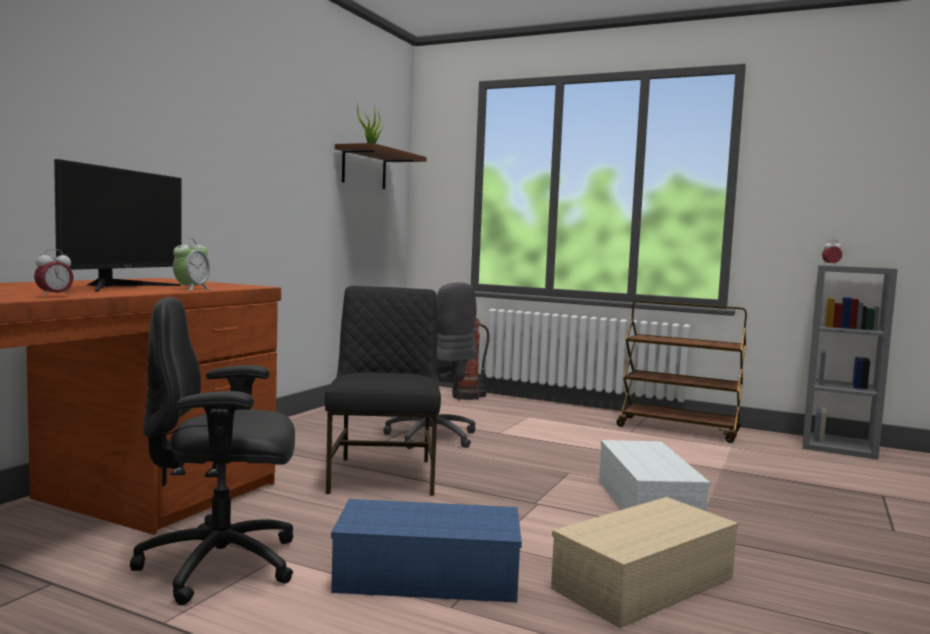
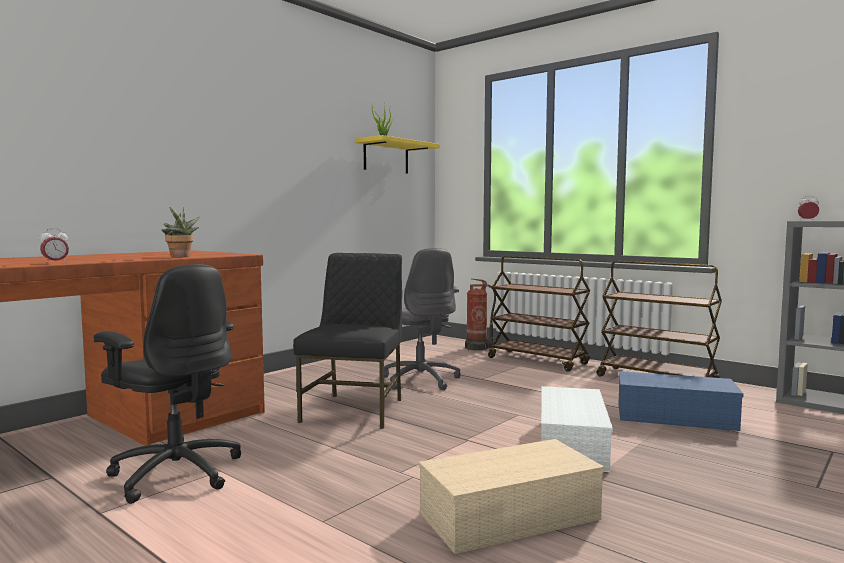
camera: 15 degrees right, 0 degrees up
monitor [54,159,182,292] -> none
black office chair [130,297,295,605] -> black office chair turned 150 degrees counterclockwise [94,264,241,504]
alarm clock [173,238,210,291] -> potted plant [162,207,200,258]
blue storage box [331,499,522,602] -> blue storage box moved to [618,371,744,431]
brown shelf [335,143,427,189] -> yellow shelf [356,135,440,174]
none -> brown cart [488,256,590,372]

